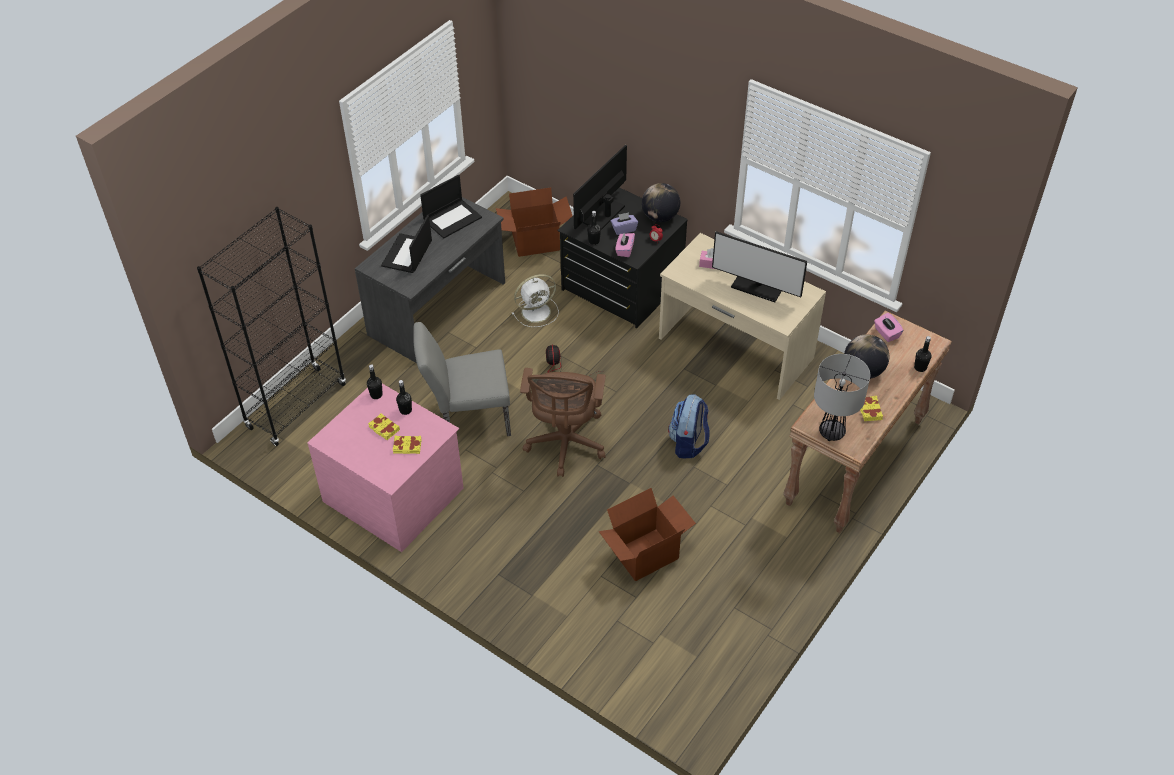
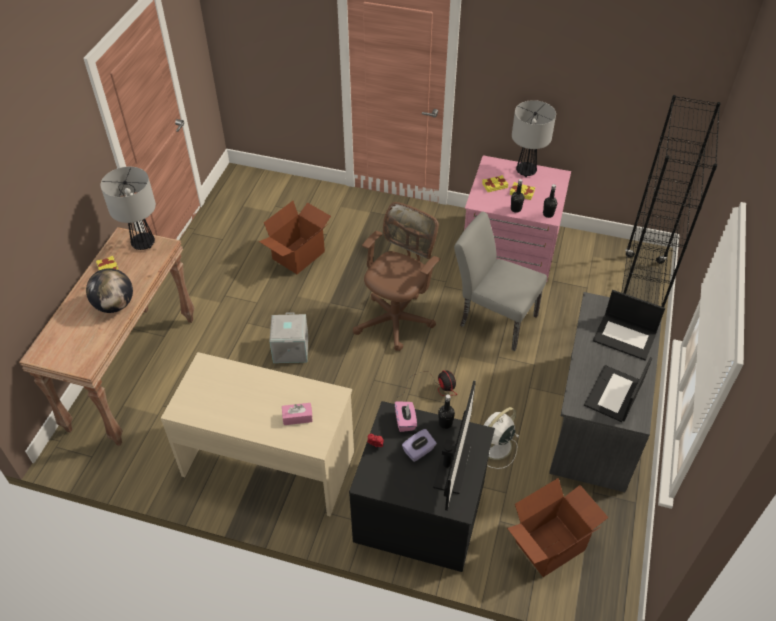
camera: 160 degrees right, 0 degrees up
laptop [381,215,432,273] -> laptop turned 120 degrees clockwise [593,290,665,361]
grey chair [413,322,511,436] -> grey chair turned 120 degrees counterclockwise [454,211,547,351]
brown office chair [520,368,606,477] -> brown office chair turned 45 degrees clockwise [353,202,441,351]
globe [642,183,680,222] -> none
backpack [668,394,709,458] -> grey storage box [269,312,308,363]
monitor [712,231,807,302] -> none
pink tissue box [874,312,904,342] -> none
black bottle [914,336,932,372] -> none
none -> table lamp [512,100,556,177]

